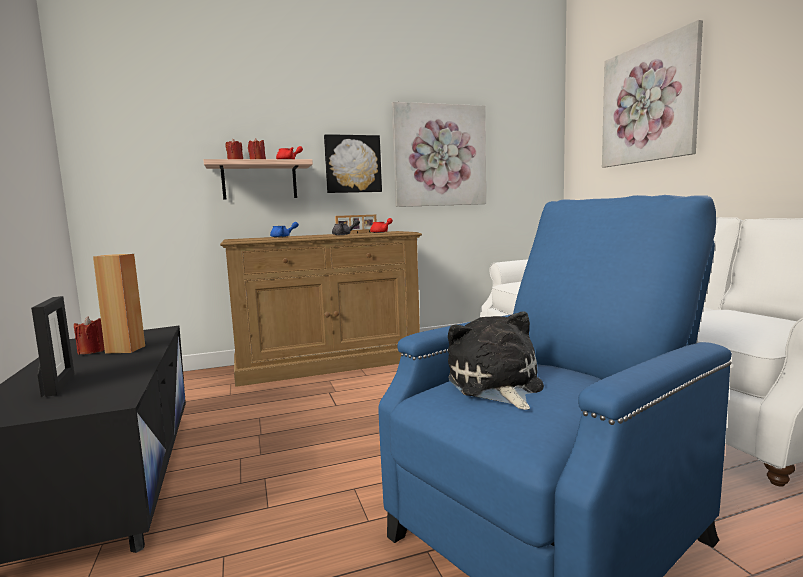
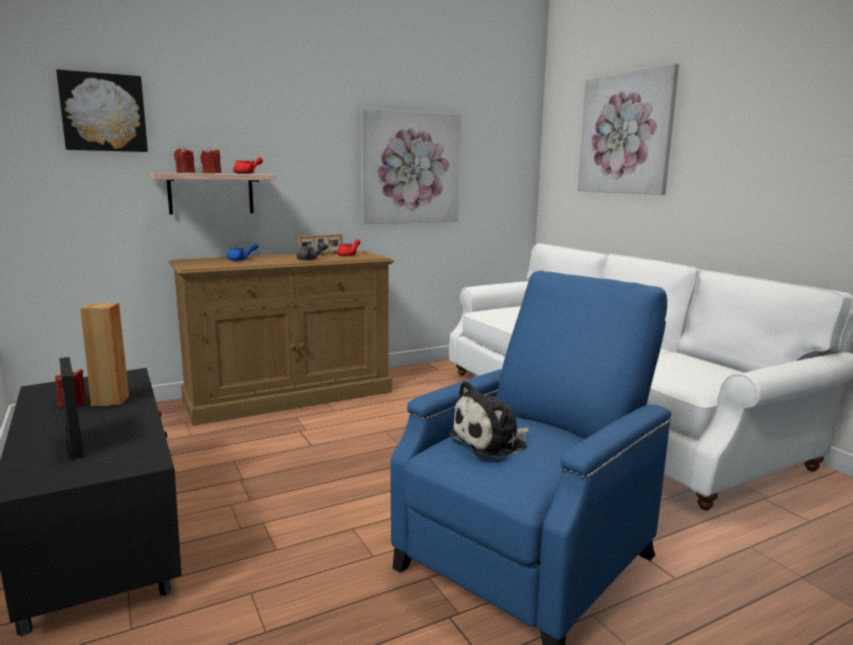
camera: 10 degrees left, 5 degrees up
picture [324,134,382,193] -> picture moved to [56,69,148,152]
plush toy [448,311,544,410] -> plush toy turned 105 degrees counterclockwise [448,381,530,458]

